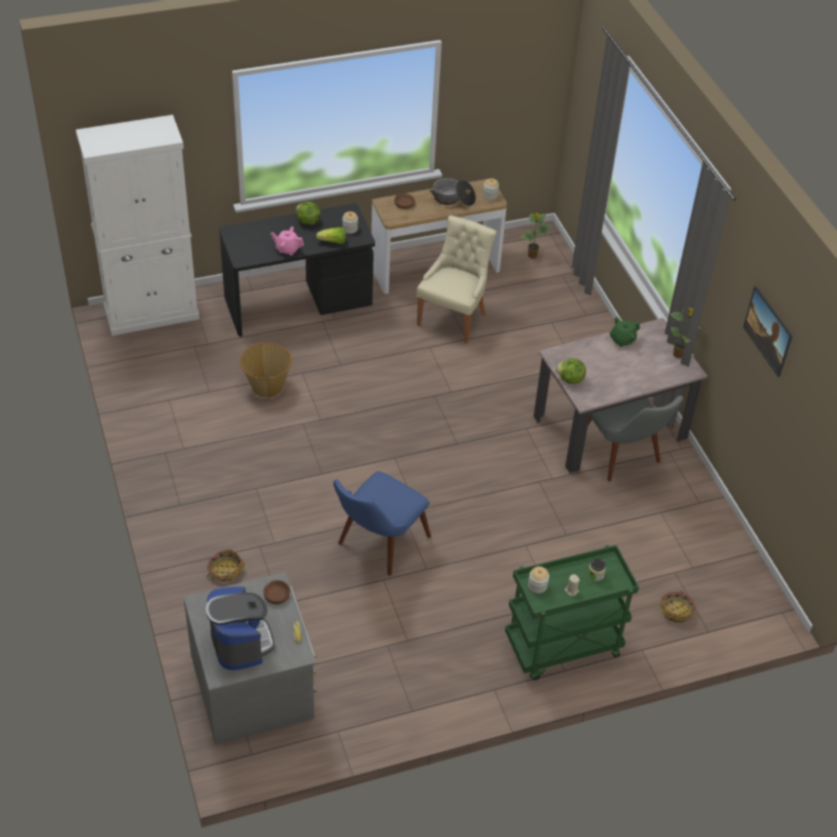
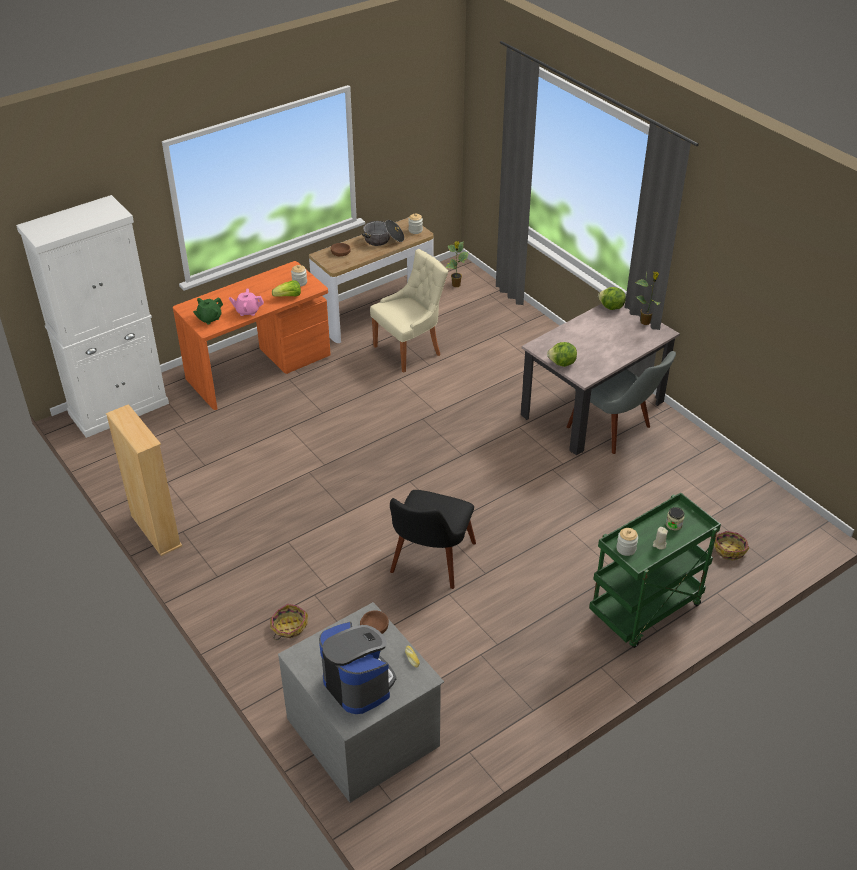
camera: 15 degrees left, 5 degrees down
black desk [219,203,375,337] -> orange desk [173,261,331,410]
basket [239,342,292,398] -> none
lettuce [296,202,321,225] -> lettuce moved to [598,287,626,310]
blue chair [333,471,431,576] -> black chair [390,490,476,589]
beige chair [417,215,497,344] -> beige chair turned 45 degrees clockwise [370,249,448,373]
green teapot [609,317,640,347] -> green teapot moved to [193,297,223,324]
picture [743,286,793,377] -> none
none -> beige bookcase [106,404,182,556]

